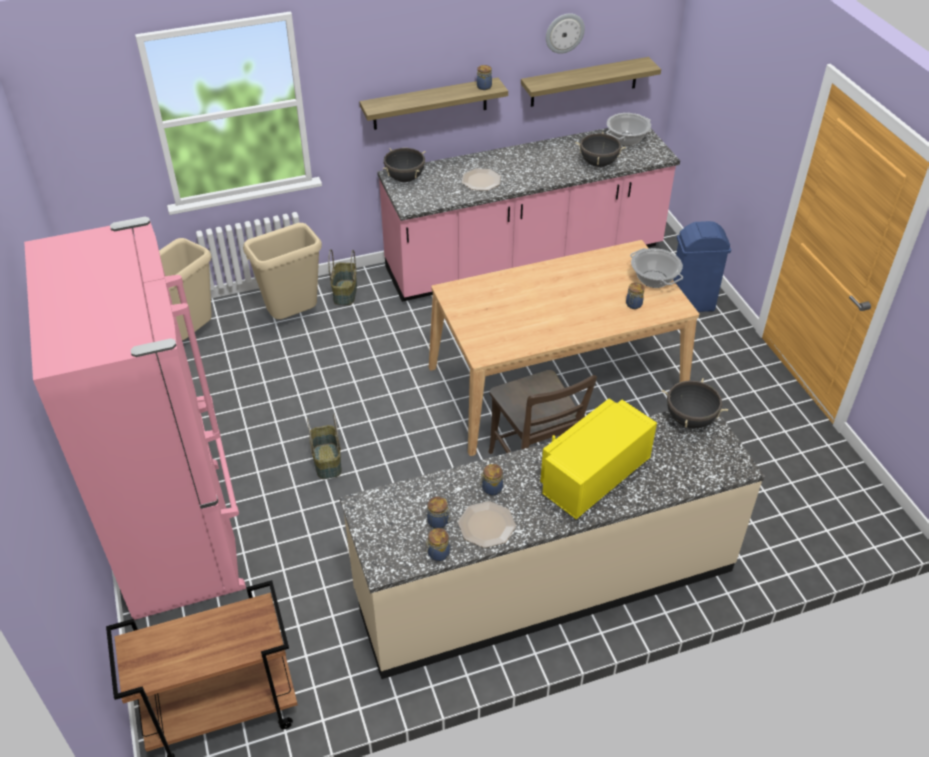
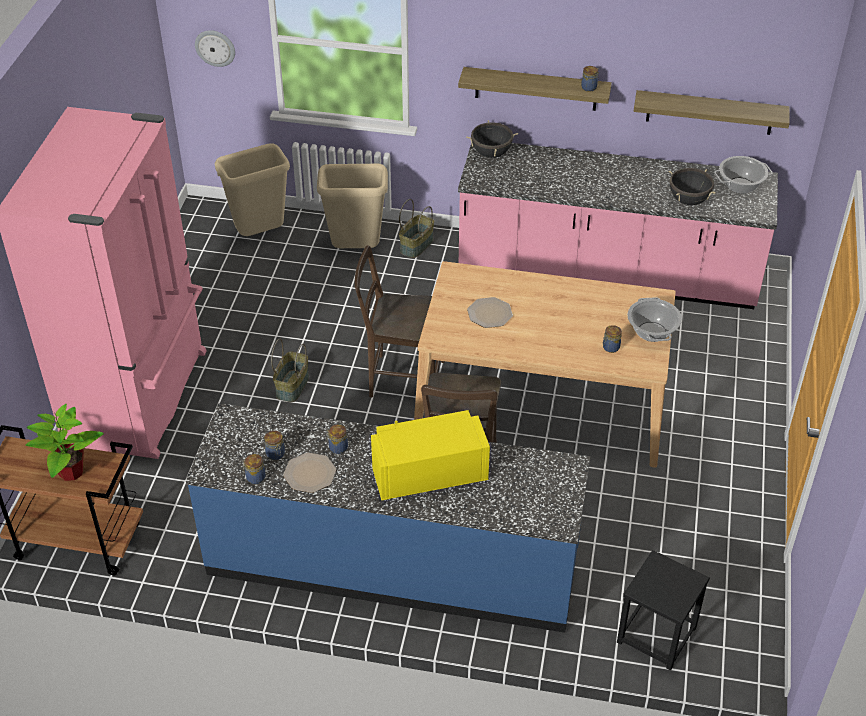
camera: 30 degrees right, 0 degrees up
beige counter [340,411,765,679] -> blue counter [186,403,590,633]
plate [462,168,501,191] -> plate moved to [467,297,513,328]
wall clock [546,13,585,54] -> wall clock moved to [195,30,235,67]
black cooking pot [662,378,728,429] -> none
blue trash can [673,221,731,312] -> none
none -> potted plant [26,404,104,481]
none -> brown chair [355,245,445,398]
none -> black stool [617,550,710,670]

